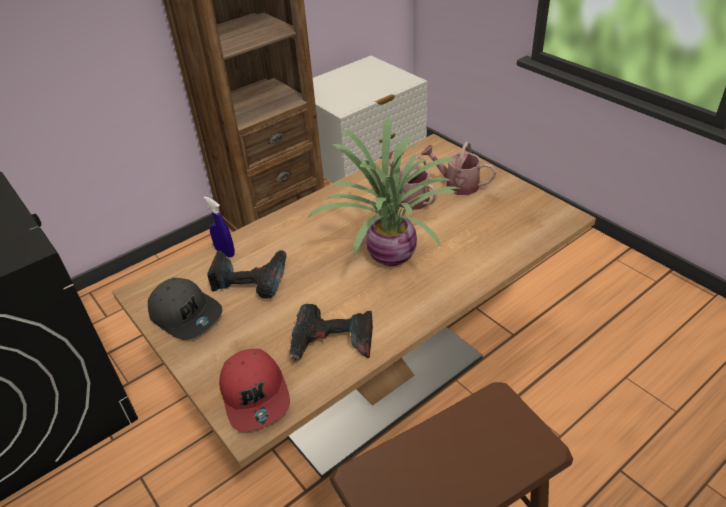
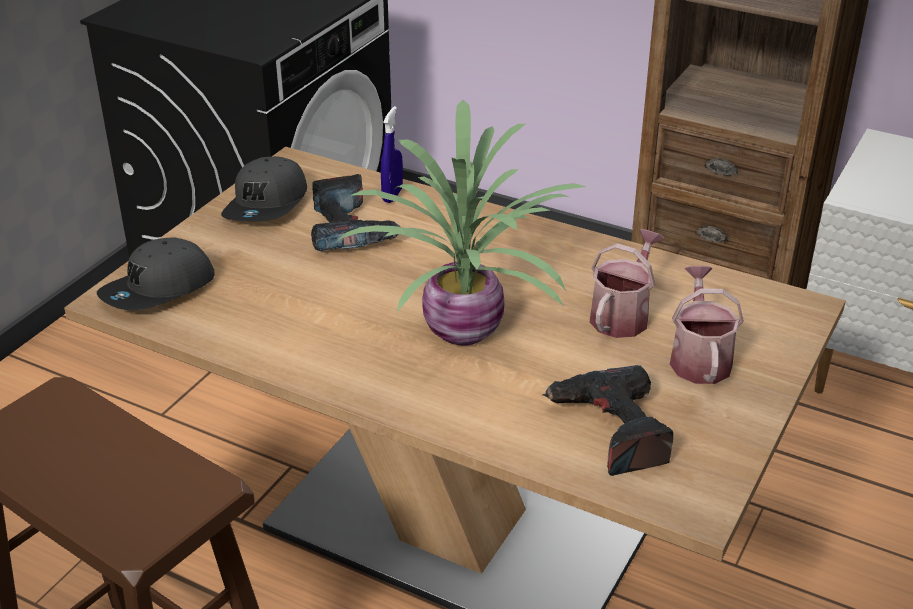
camera: 65 degrees right, 5 degrees down
red cap [219,349,290,432] -> grey cap [97,237,215,310]
power drill [289,304,373,362] -> power drill moved to [543,365,673,476]

